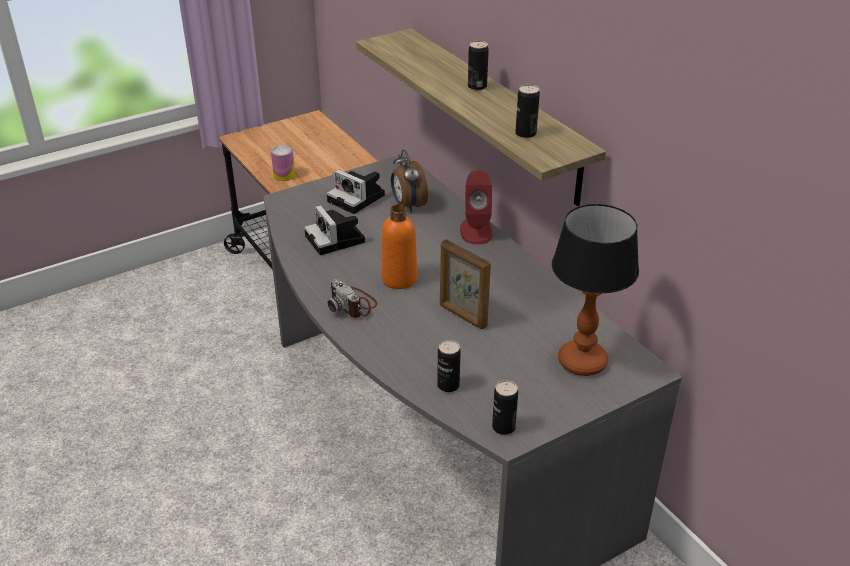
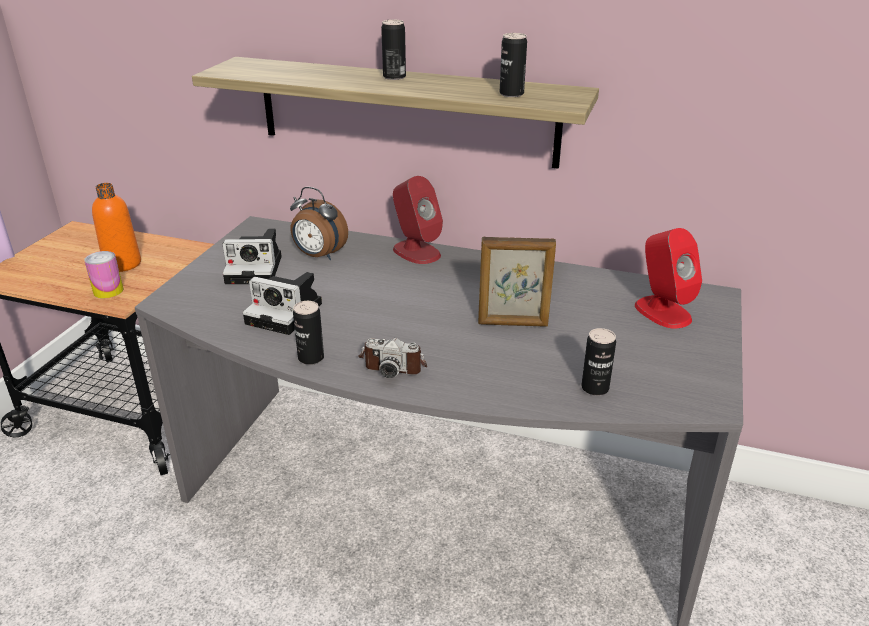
camera: 40 degrees left, 5 degrees down
orange bottle [381,204,418,289] -> orange bottle moved to [92,183,141,272]
can [492,380,518,435] -> can moved to [293,301,324,365]
table lamp [552,204,639,376] -> red speaker [635,228,702,328]

